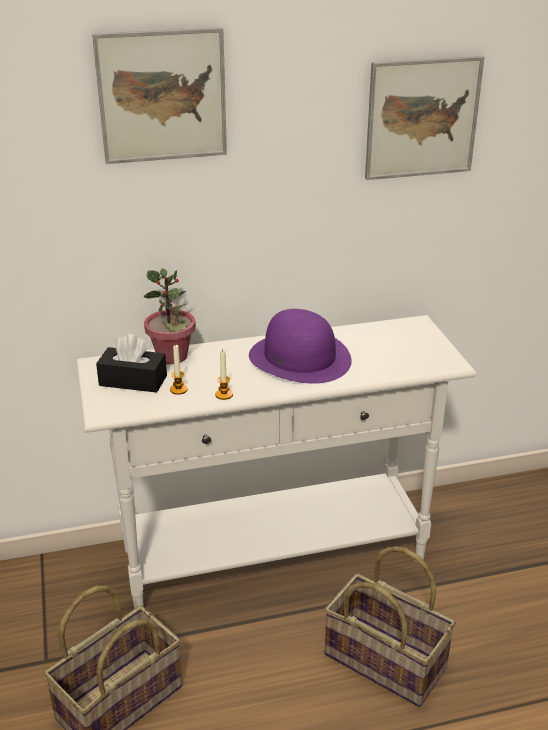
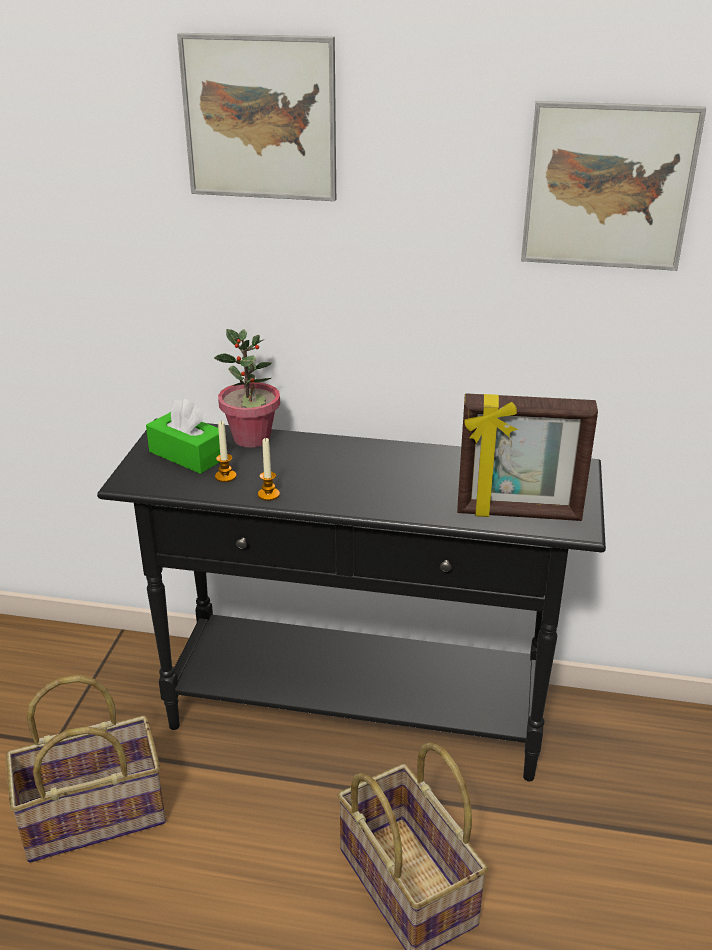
camera: 25 degrees right, 0 degrees up
white console table [76,315,477,609] -> black console table [97,419,606,781]
black tissue box [96,334,167,393] -> green tissue box [146,398,220,474]
purple hat [249,309,352,384] -> none
none -> picture frame [457,393,598,521]

